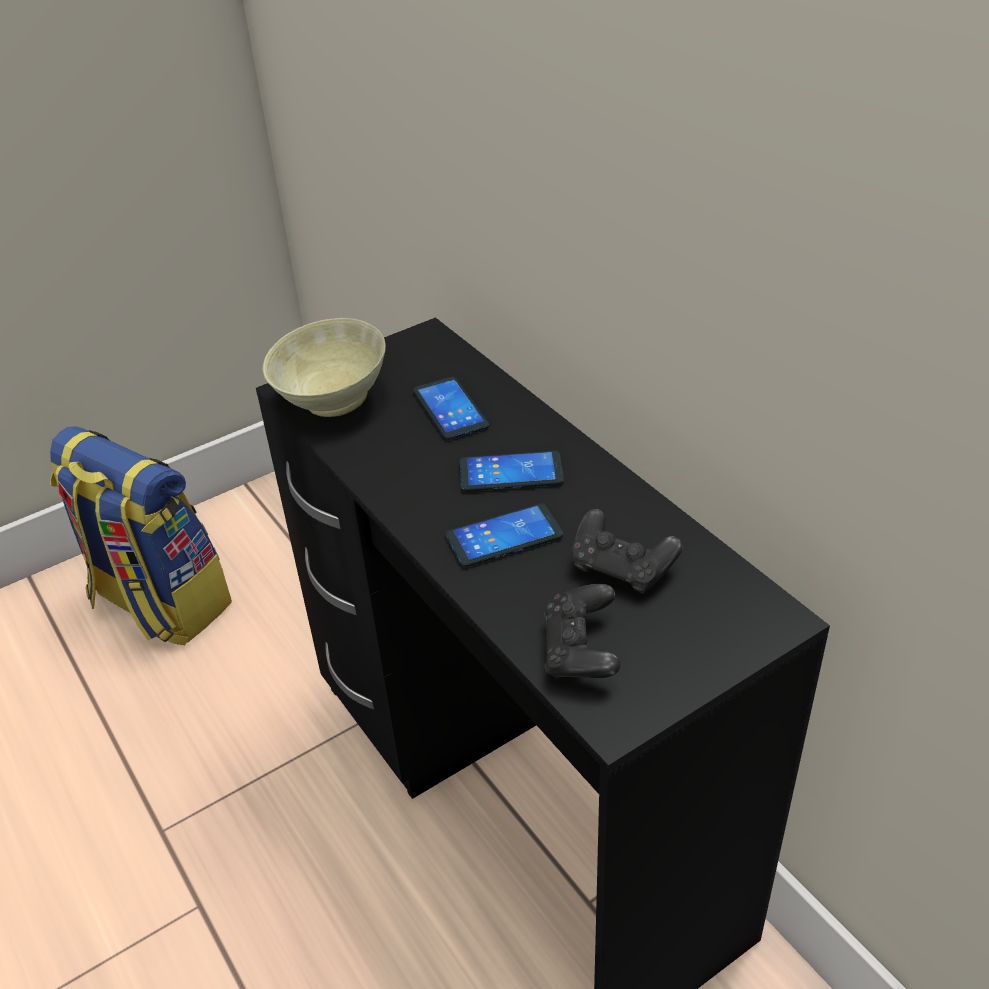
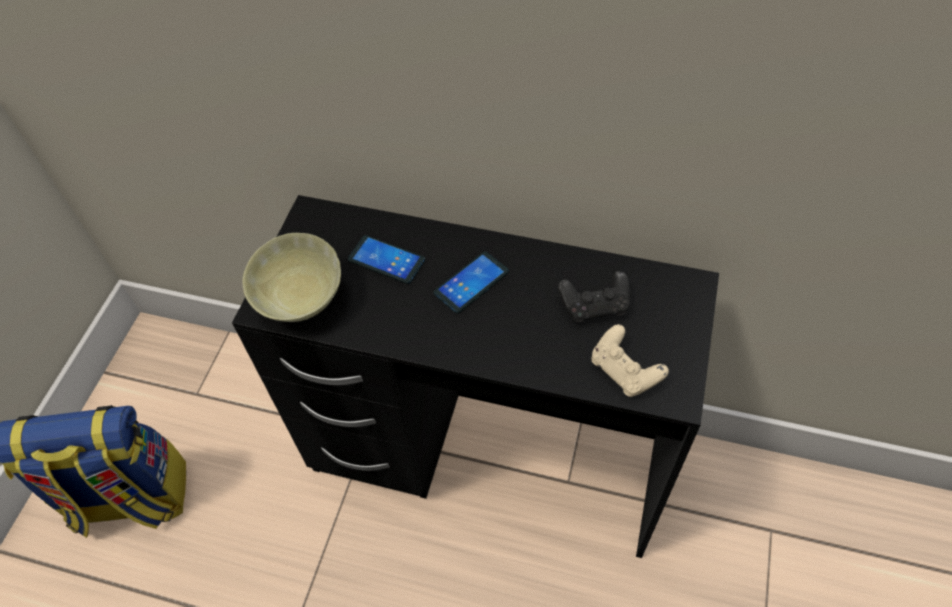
camera: 40 degrees left, 15 degrees up
phone [446,503,563,567] -> none
black game controller [544,584,620,679] -> beige game controller [591,324,669,397]

